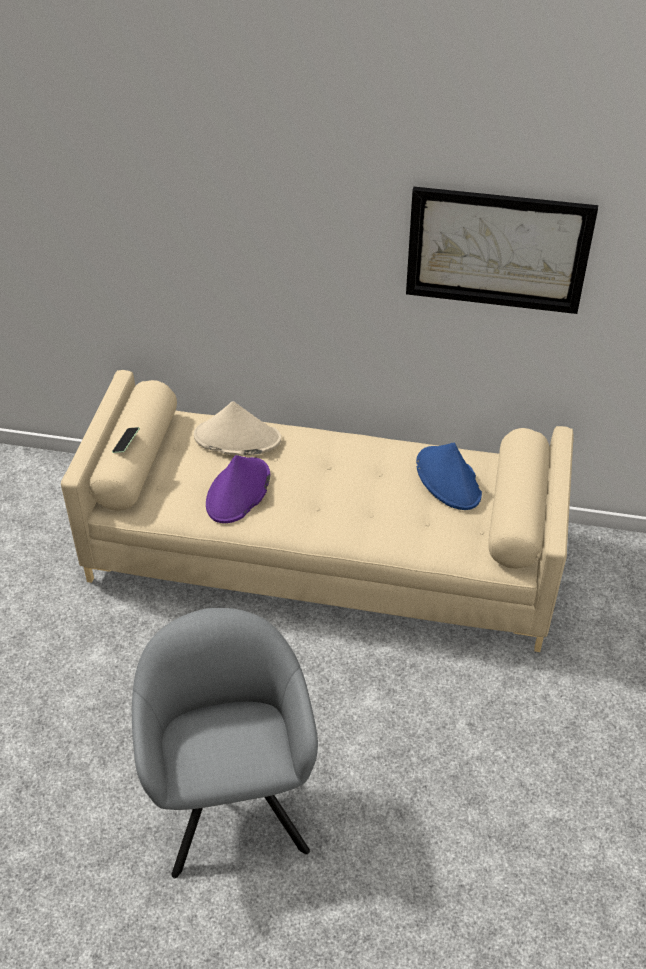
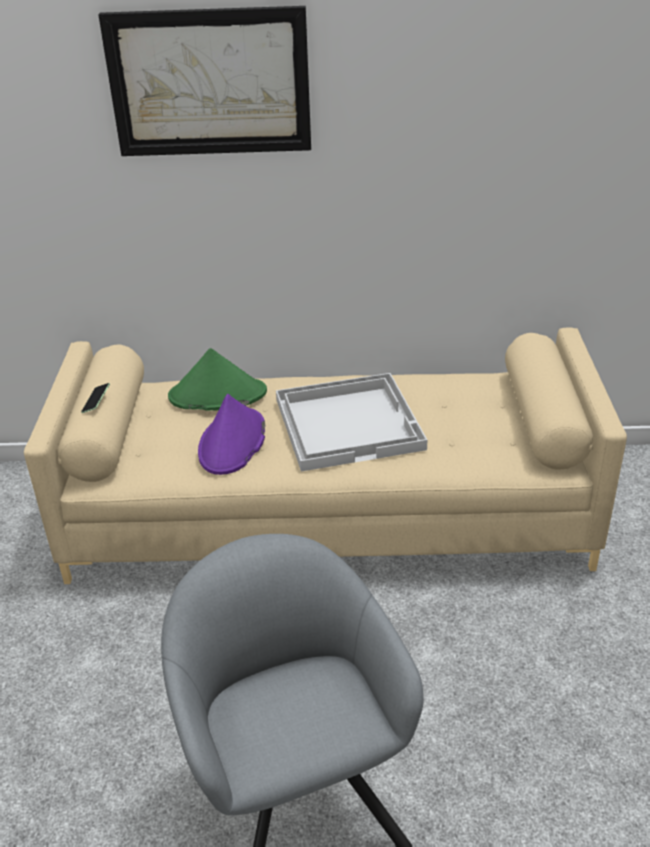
camera: 10 degrees left, 10 degrees down
beige hat [194,401,281,456] -> green hat [168,348,267,411]
picture [406,187,598,314] -> picture moved to [98,6,311,156]
blue hat [416,443,482,510] -> none
none -> white tray [276,373,427,472]

